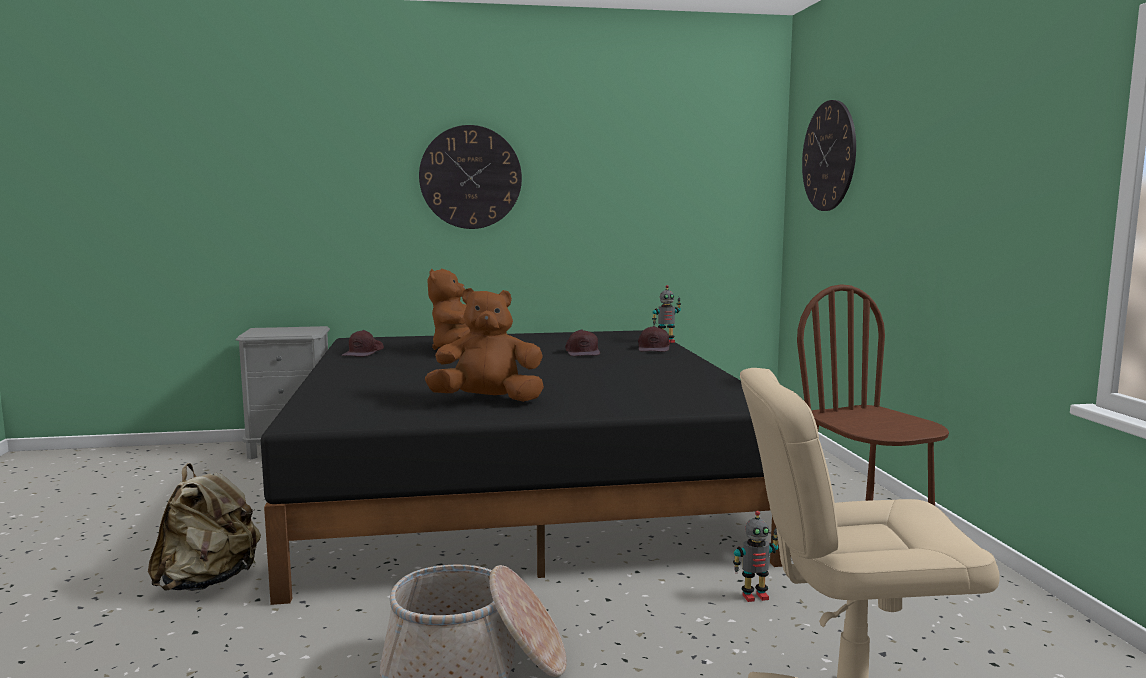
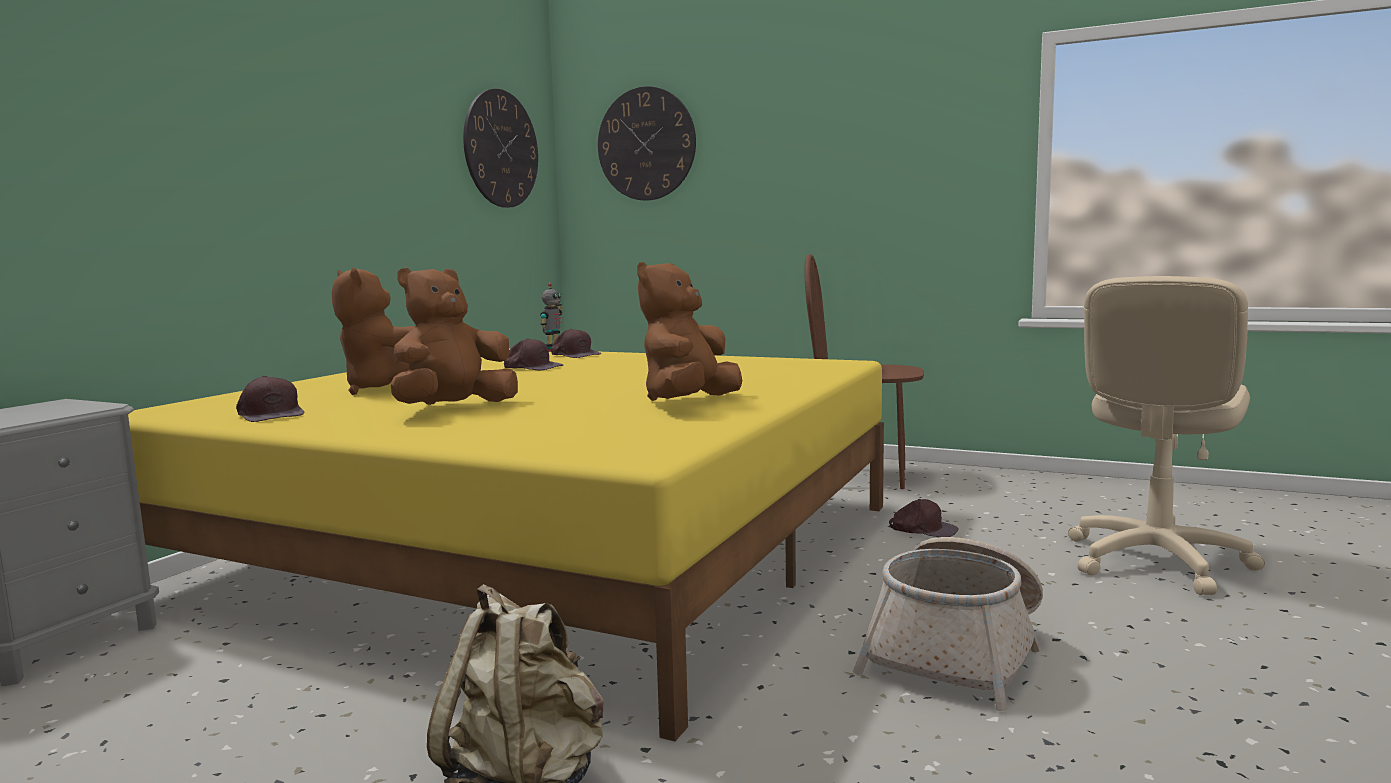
camera: 55 degrees left, 0 degrees up
black bed [261,330,791,605] -> yellow bed [128,348,884,741]
wall clock [419,125,522,229] -> wall clock moved to [463,89,538,208]
toy robot [733,511,778,602] -> brown cap [889,499,959,537]
none -> brown plush toy [391,268,518,405]

